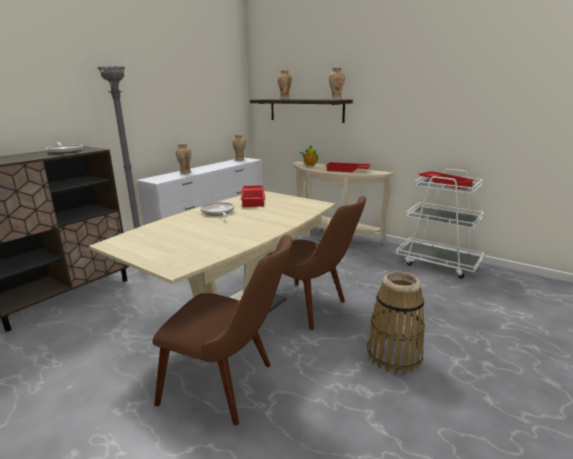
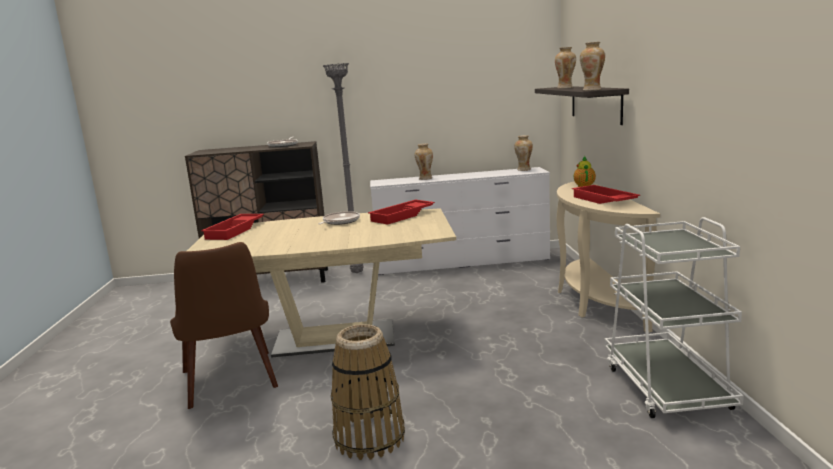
camera: 50 degrees right, 5 degrees down
brown chair [267,196,366,330] -> none
red tray [418,171,474,189] -> red tray moved to [201,214,264,240]

